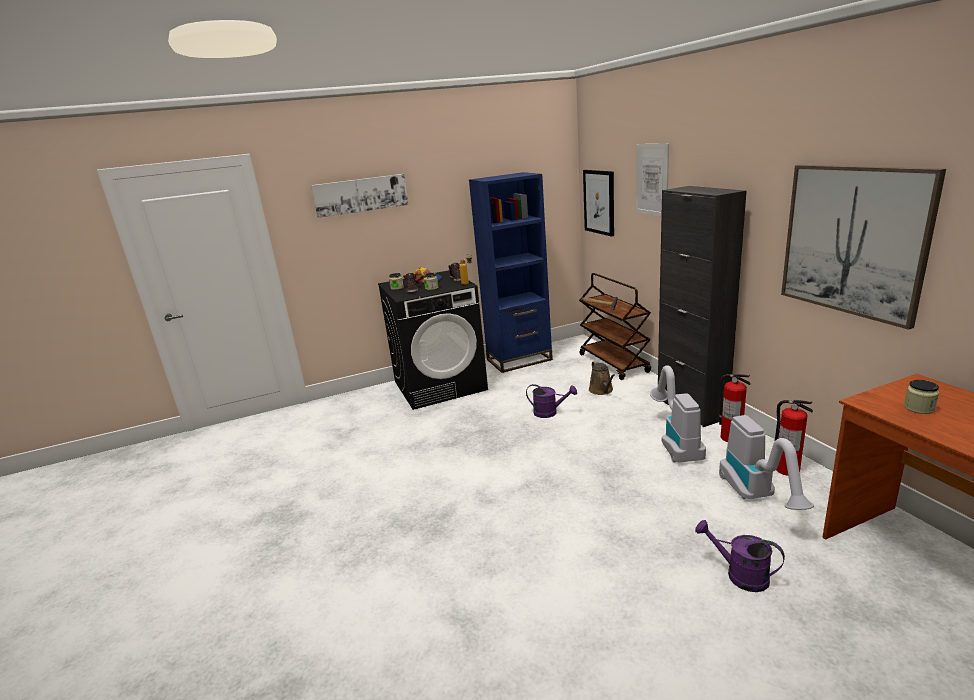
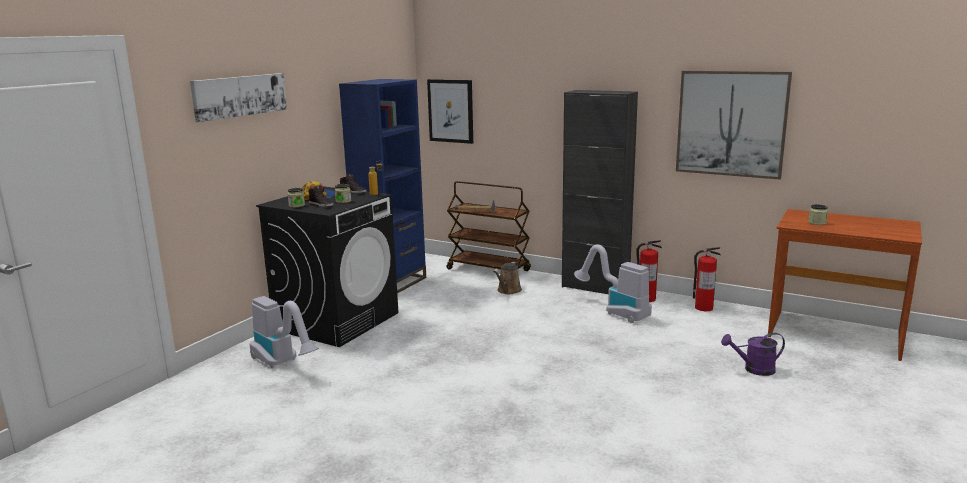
camera: 40 degrees left, 5 degrees down
purple watering can [526,384,577,418] -> none
brown watering can [589,361,615,395] -> brown watering can turned 75 degrees clockwise [494,262,522,294]
picture [636,144,669,216] -> none
vacuum cleaner [719,415,814,510] -> vacuum cleaner moved to [249,296,319,368]

